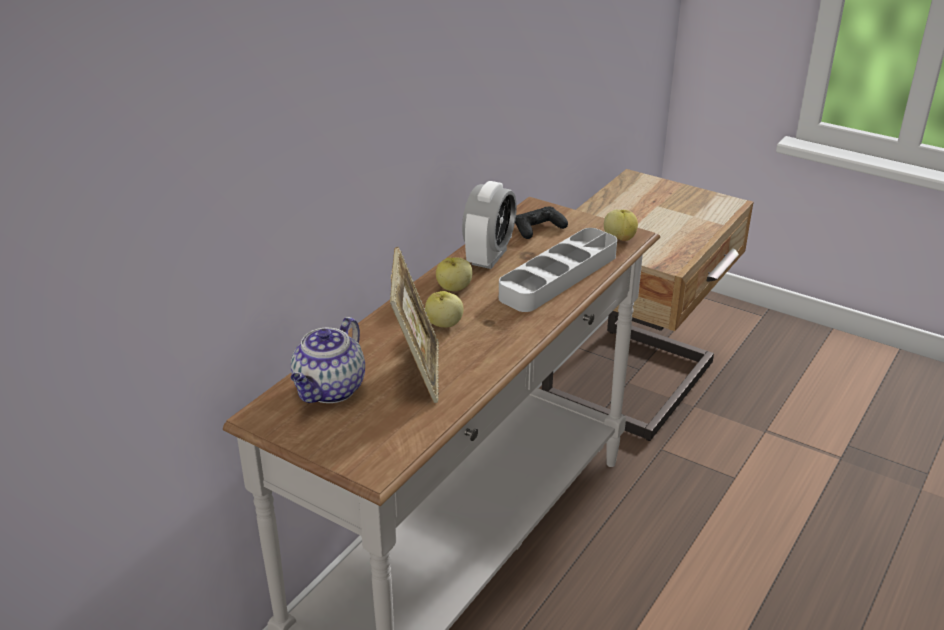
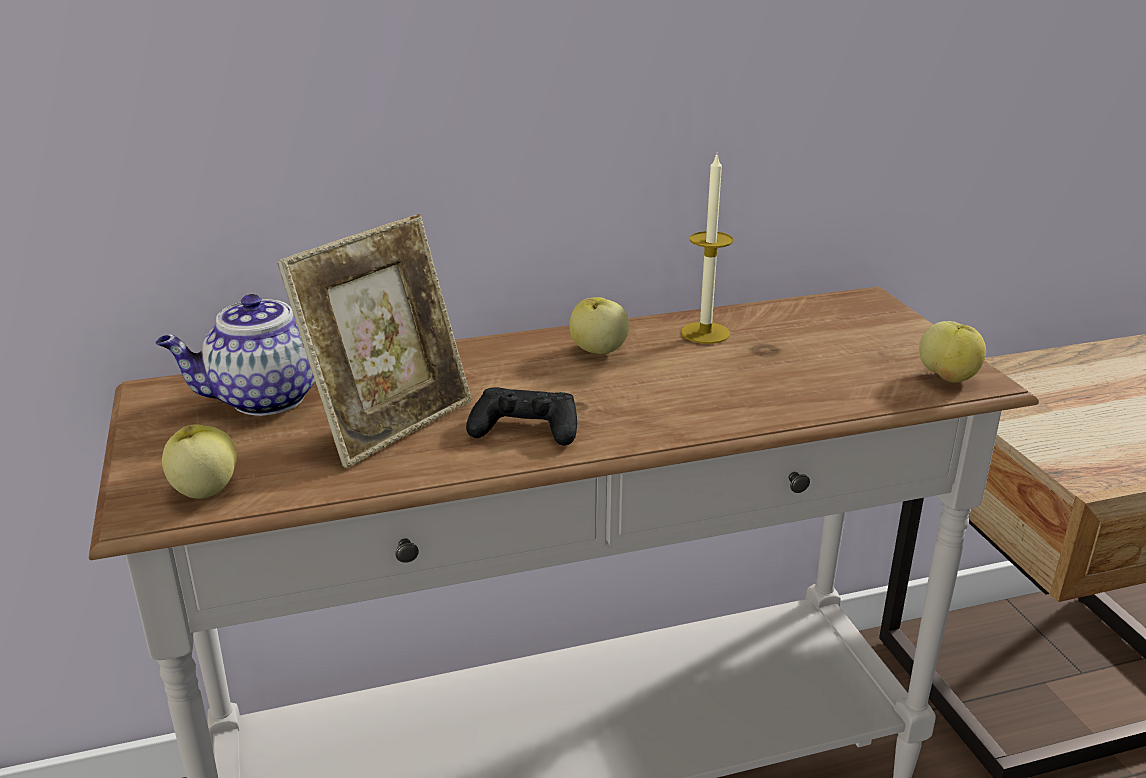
camera: 40 degrees right, 5 degrees down
apple [425,291,464,328] -> apple moved to [162,424,237,499]
alarm clock [462,181,517,269] -> candle [681,155,733,344]
grey tray [499,228,617,312] -> none
black game controller [515,206,568,239] -> black game controller moved to [466,387,577,446]

